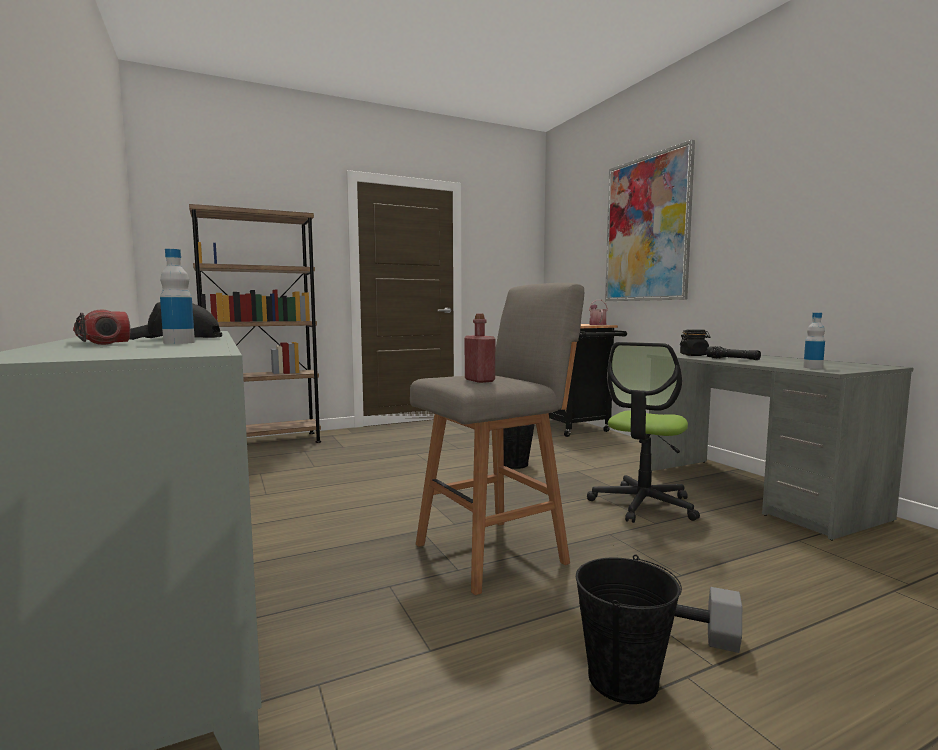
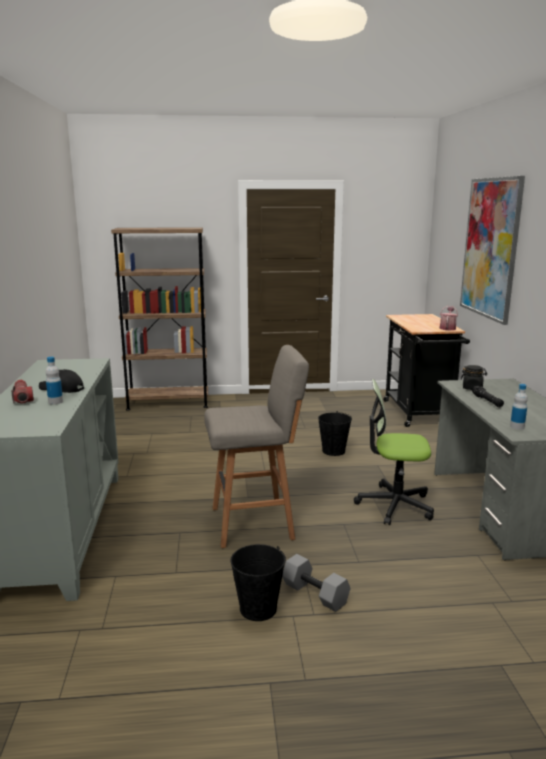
camera: 20 degrees right, 10 degrees up
red bottle [464,314,496,383] -> none
office chair [587,342,700,523] -> office chair turned 45 degrees clockwise [354,379,434,525]

